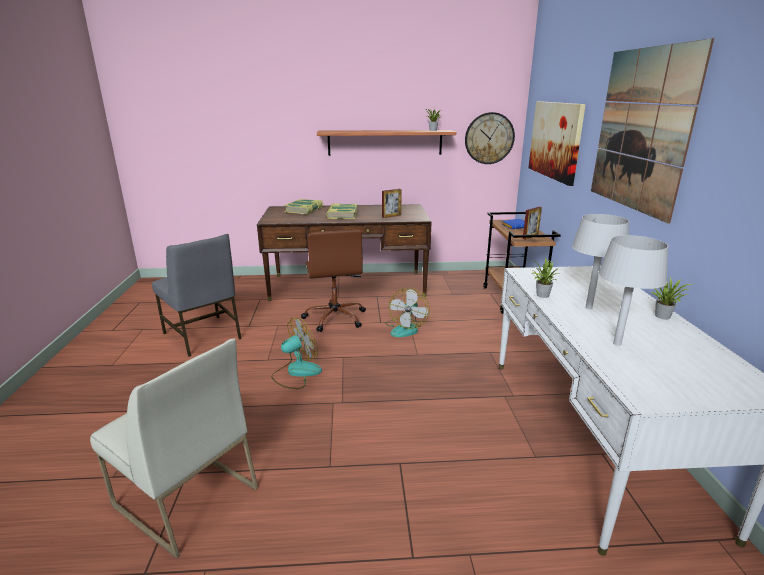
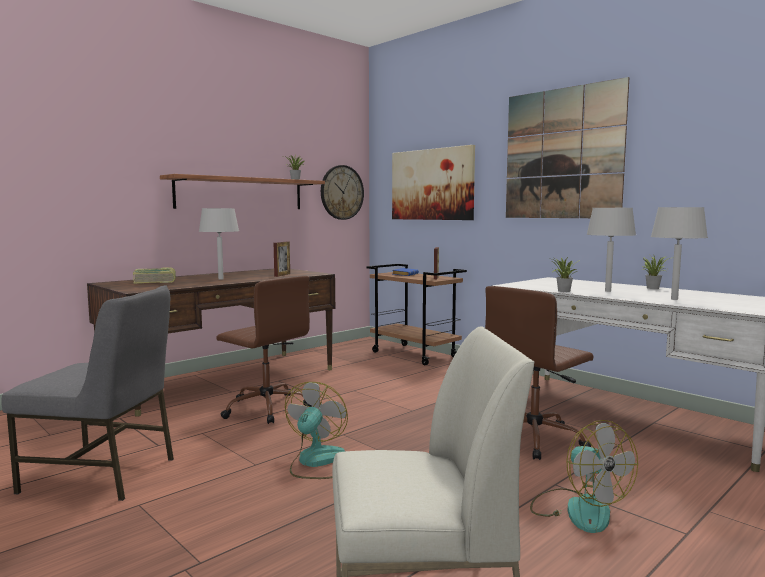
camera: 40 degrees left, 15 degrees down
book [326,203,357,219] -> grey table lamp [199,208,239,280]
fan [386,288,430,337] -> fan moved to [530,420,638,533]
none -> brown office chair [485,286,593,460]

